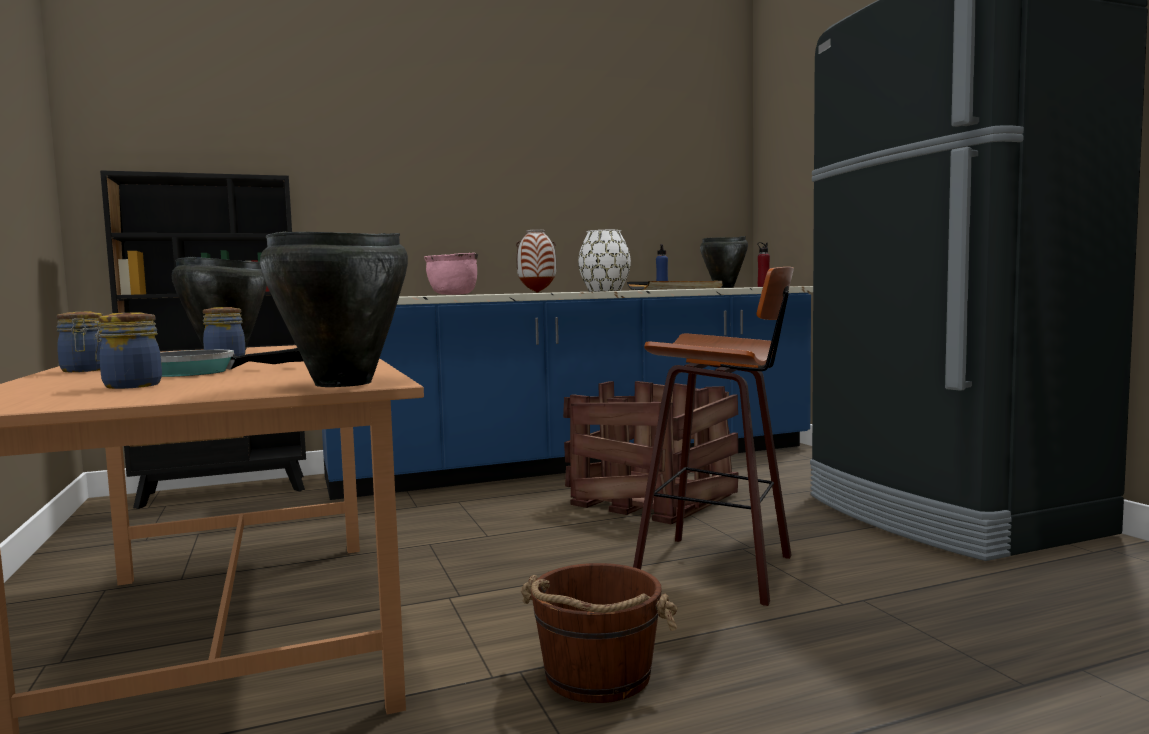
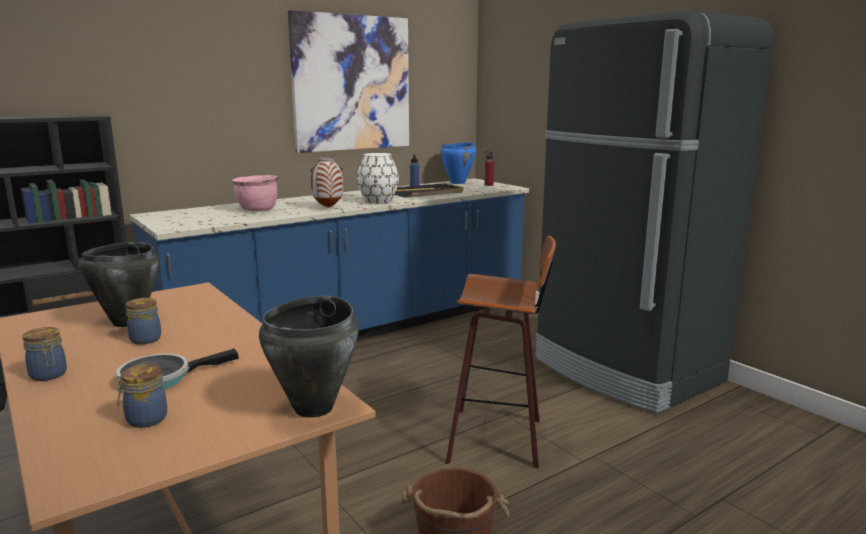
camera: 15 degrees left, 10 degrees up
crate [563,381,739,524] -> none
black cooking pot [700,236,748,288] -> blue cooking pot [440,142,476,184]
none -> picture [288,10,409,153]

